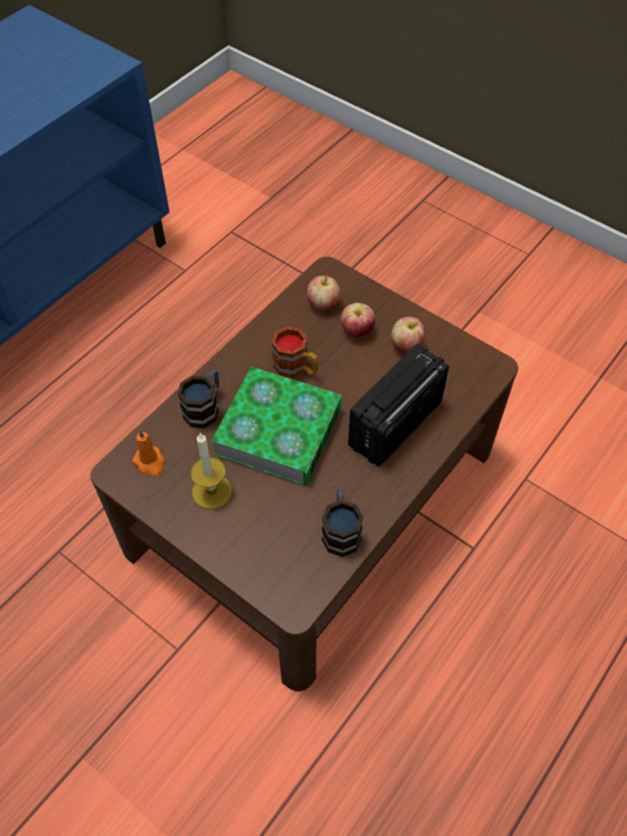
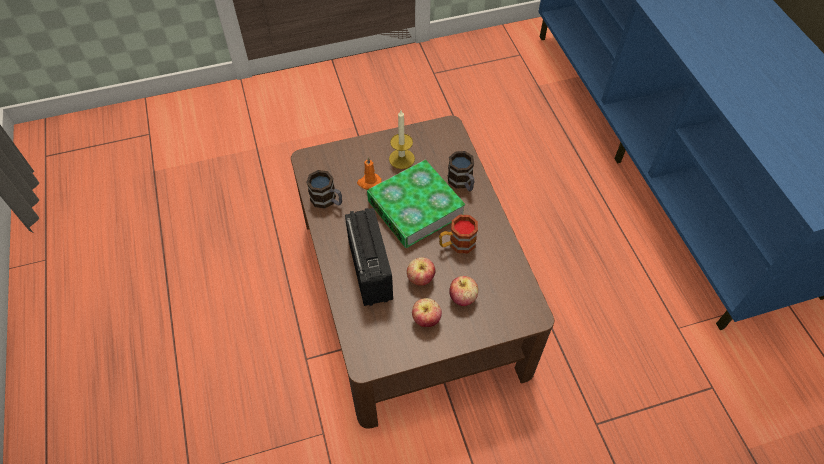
camera: 125 degrees right, 0 degrees up
orange candle [132,430,165,476] -> orange candle moved to [357,157,382,189]
apple [307,276,340,312] -> apple moved to [407,257,435,286]

